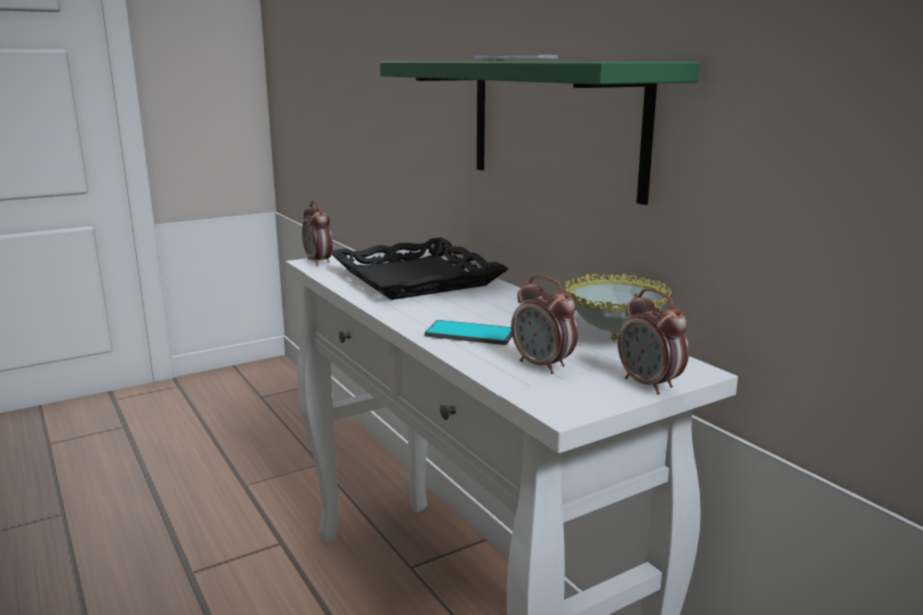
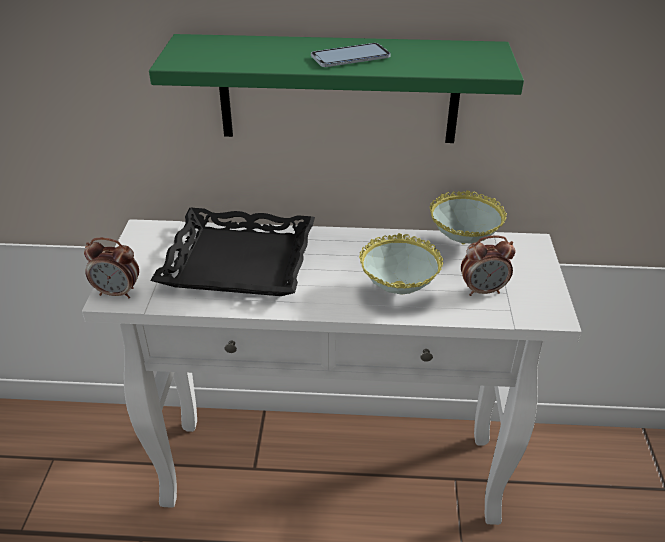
camera: 55 degrees left, 20 degrees up
phone [425,320,512,345] -> bowl [359,233,443,295]
alarm clock [618,288,689,395] -> none

